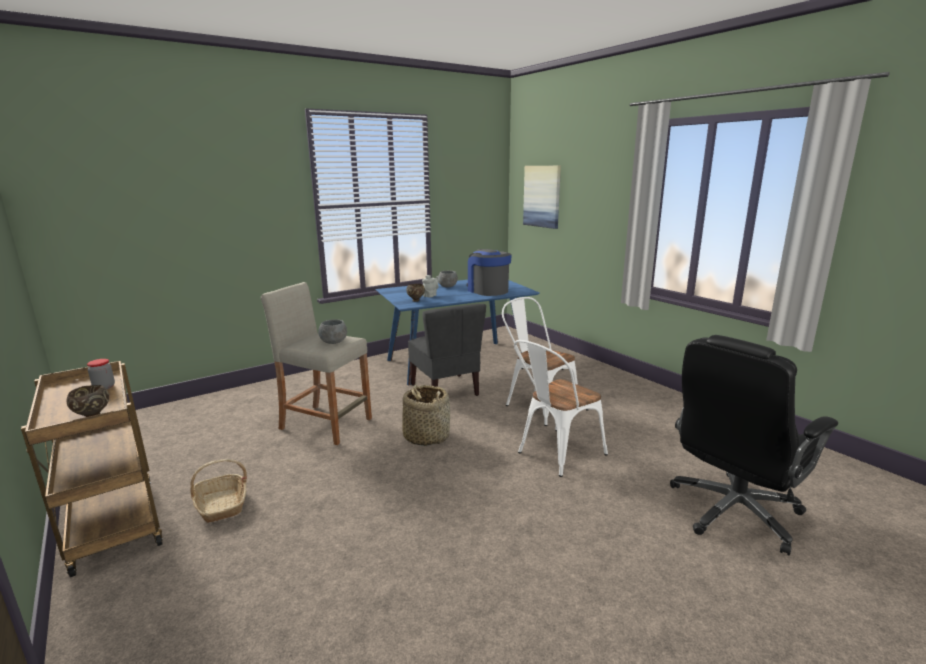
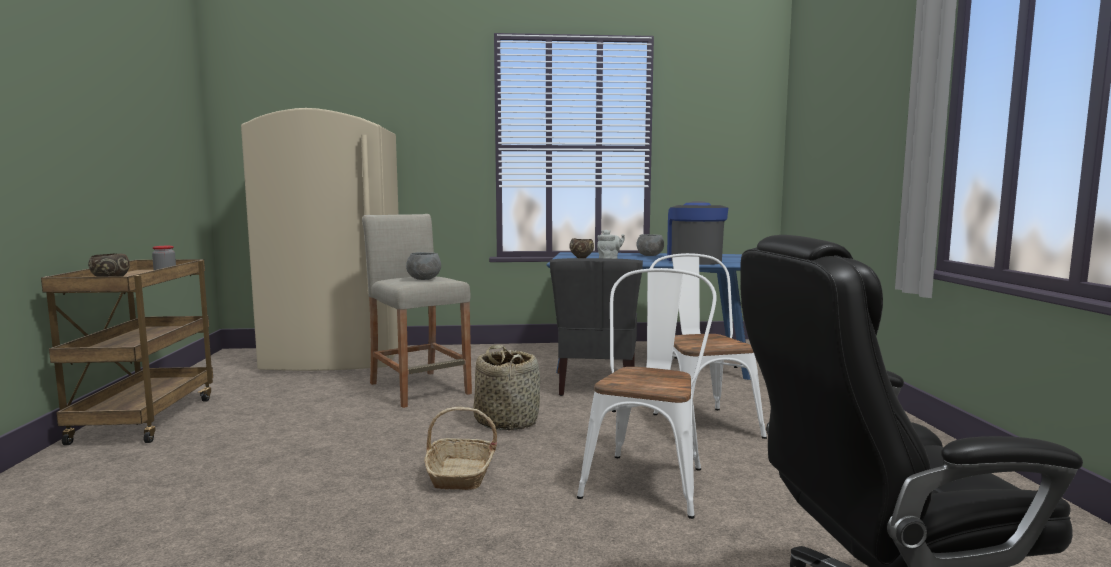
camera: 30 degrees right, 10 degrees down
basket [190,459,247,523] -> basket moved to [424,407,497,490]
white chair [514,340,608,477] -> white chair turned 120 degrees clockwise [577,268,717,519]
picture [523,166,561,229] -> none
none -> beige fridge [241,108,399,371]

